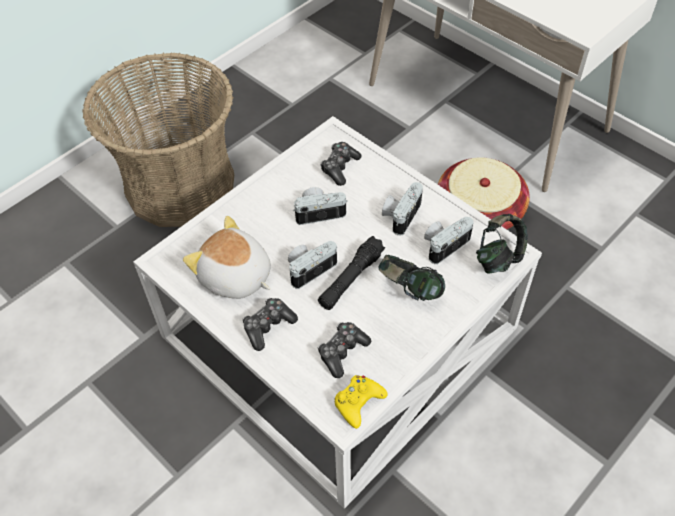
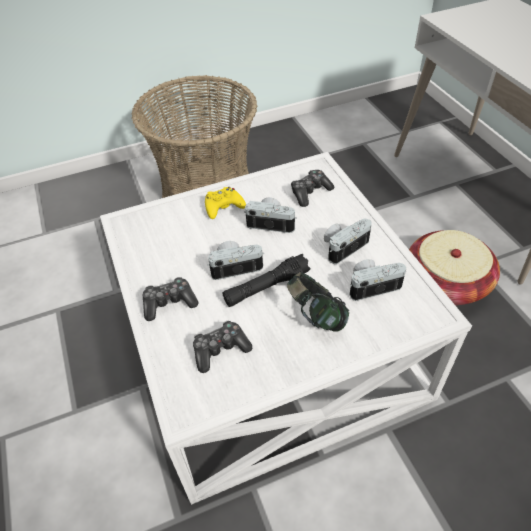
camera: 25 degrees right, 5 degrees down
plush toy [183,216,271,299] -> none
yellow game controller [334,375,387,429] -> yellow game controller moved to [205,187,246,219]
headphones [476,214,528,273] -> none

